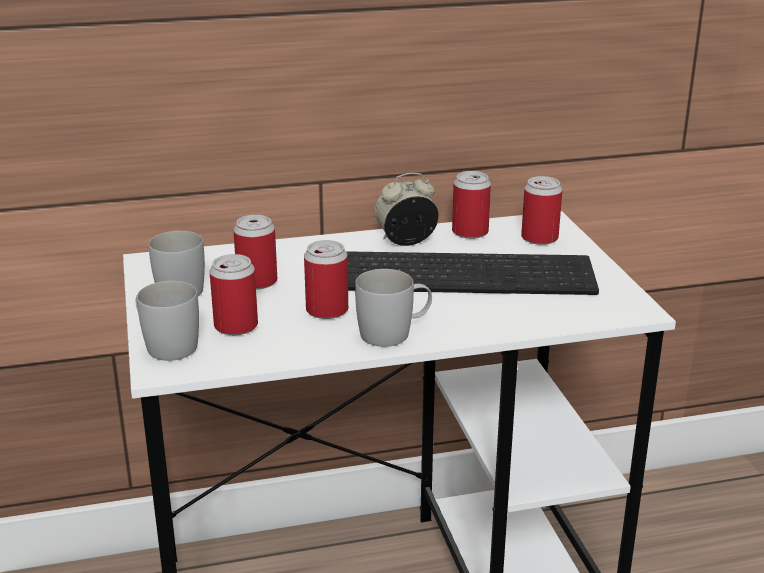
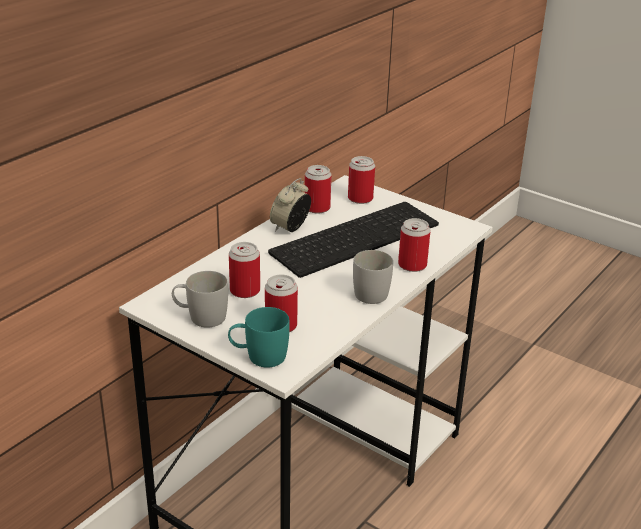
camera: 40 degrees left, 5 degrees up
white mug [136,281,199,361] -> turquoise mug [228,307,290,368]
can [304,240,348,319] -> can moved to [398,218,431,272]

